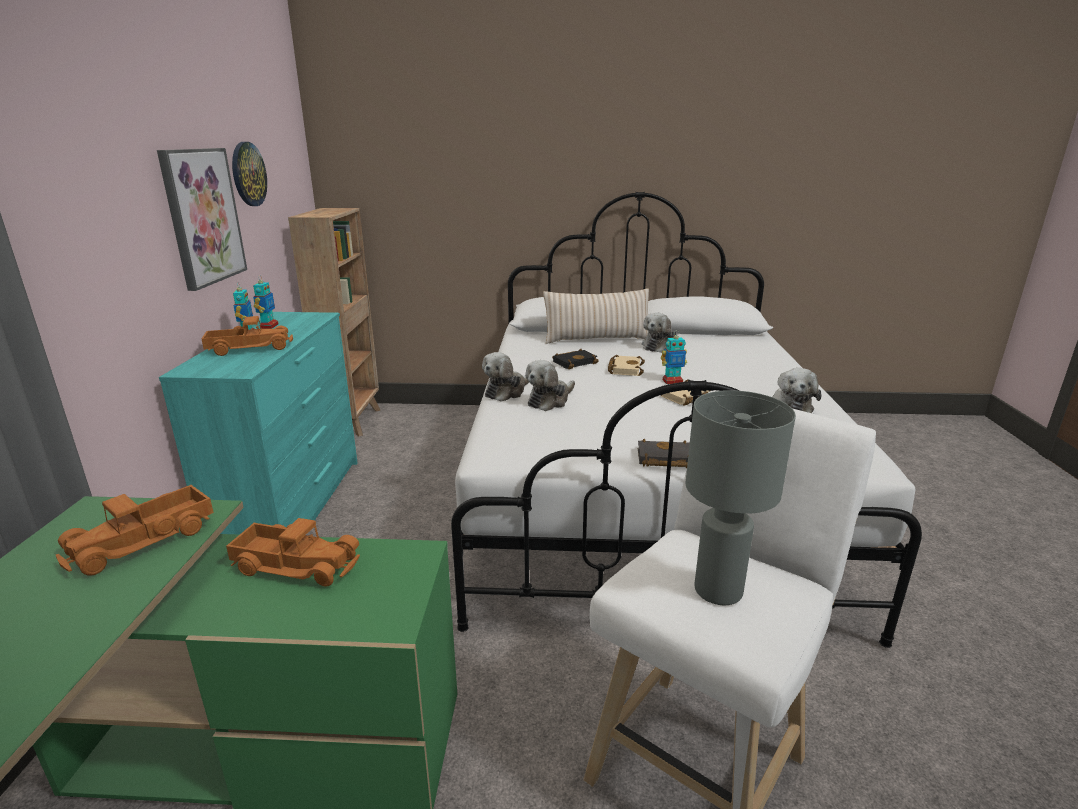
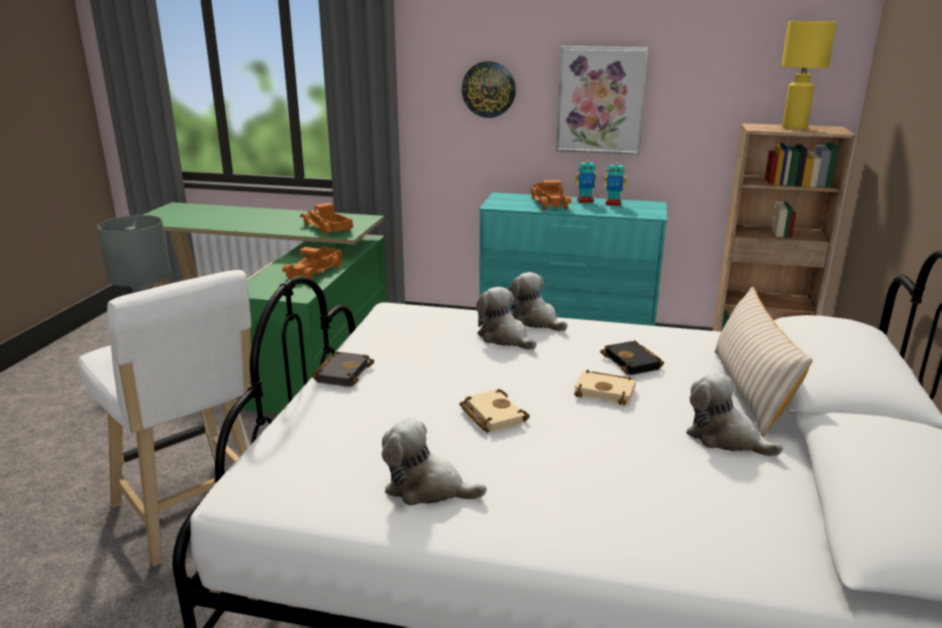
camera: 100 degrees right, 0 degrees up
wall clock [232,142,267,206] -> wall clock moved to [462,61,516,118]
toy robot [661,330,687,384] -> none
none -> yellow table lamp [782,21,837,129]

